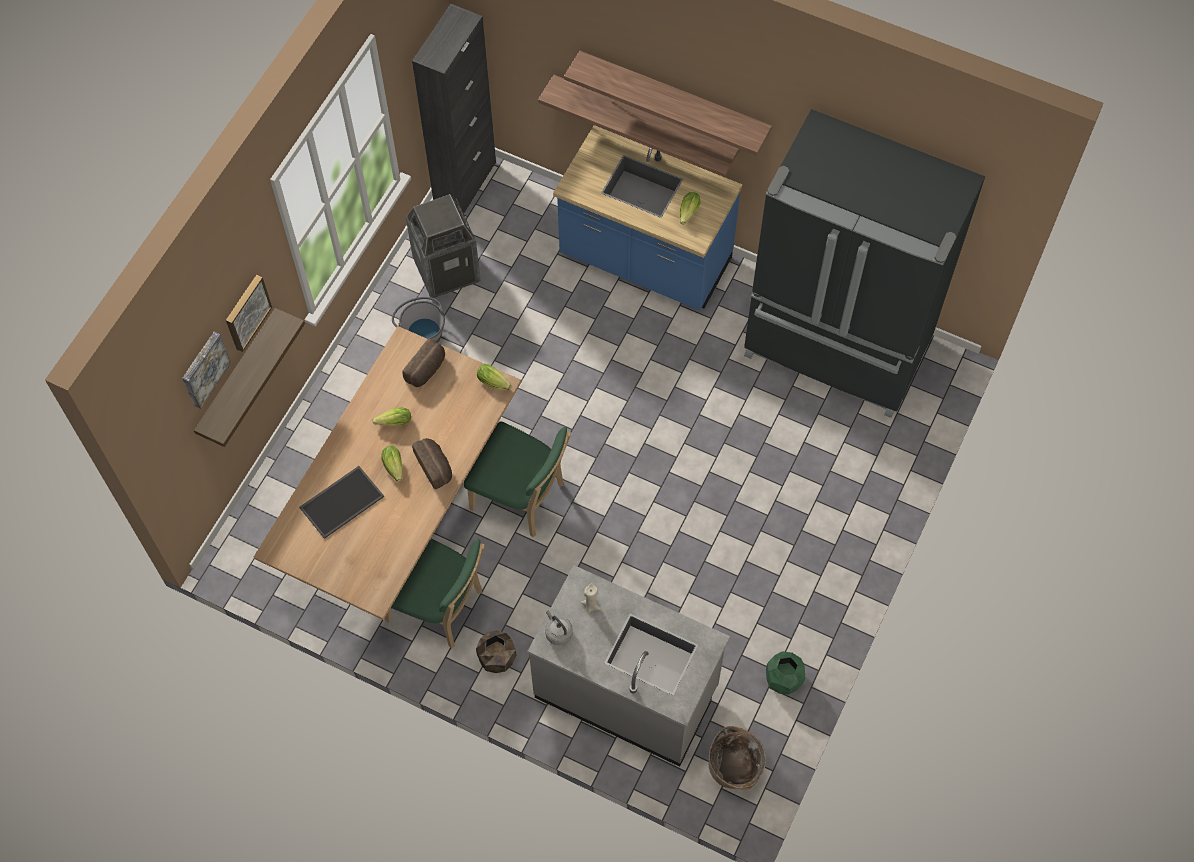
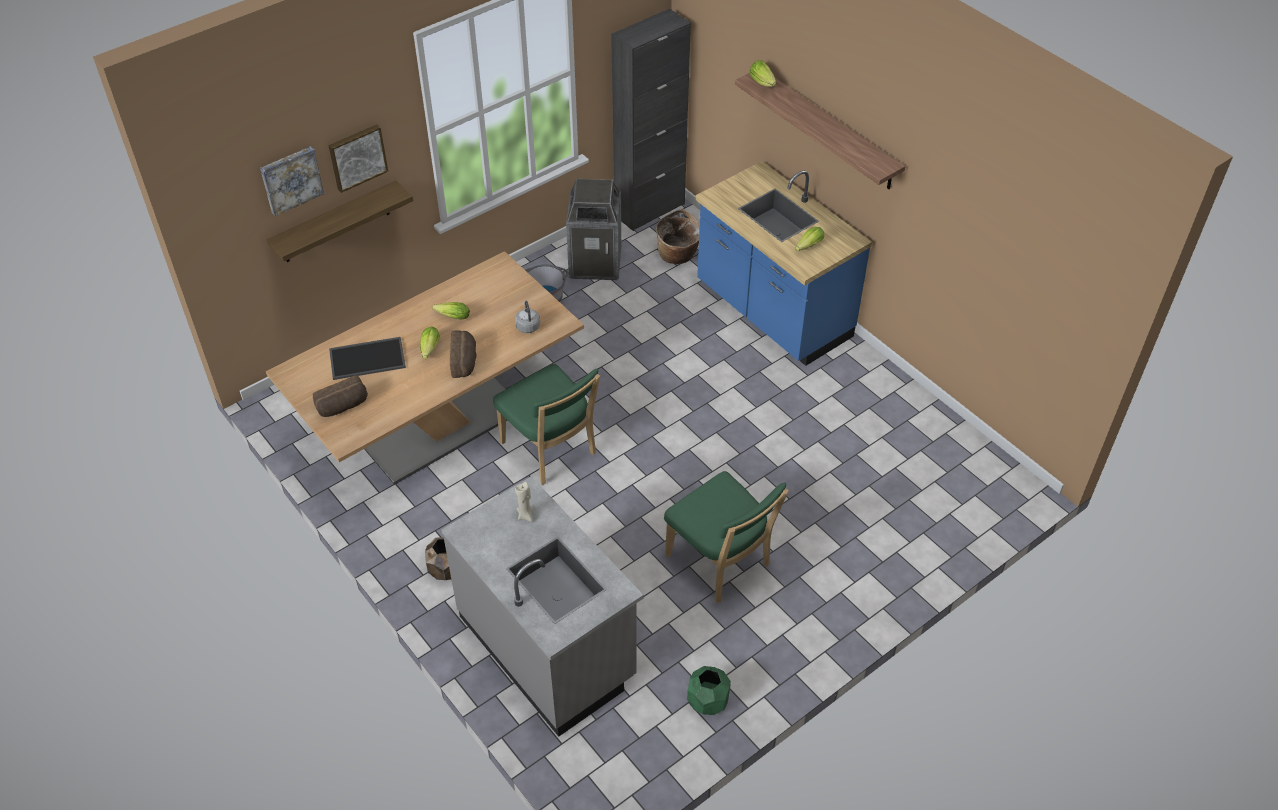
camera: 25 degrees right, 15 degrees down
green chair [385,539,484,649] -> green chair moved to [664,471,789,603]
bread [402,338,445,387] -> bread moved to [313,375,368,417]
lettuce [477,364,511,390] -> lettuce moved to [749,60,776,87]
shelf [538,75,739,177] -> none
grey kettle [545,610,573,646] -> grey kettle moved to [515,301,540,333]
basket [709,726,766,790] -> basket moved to [656,209,700,264]
black fridge [744,109,985,418] -> none

